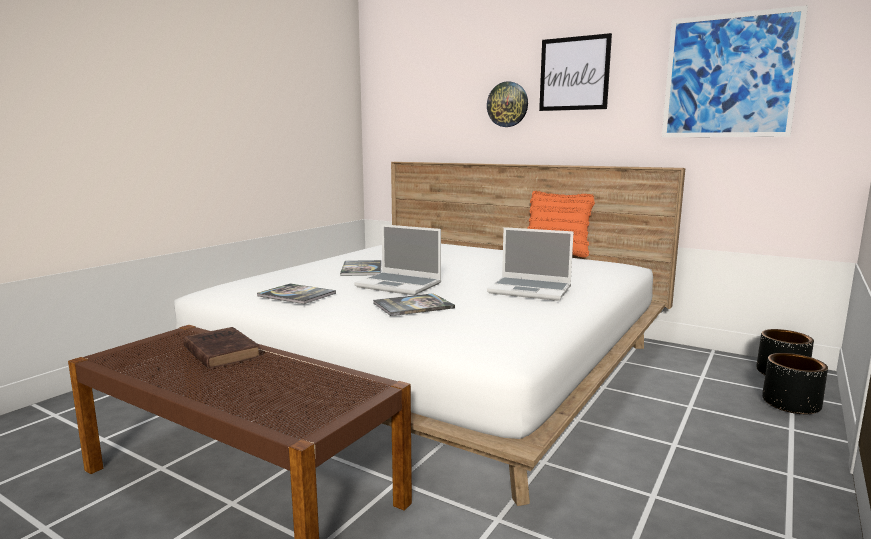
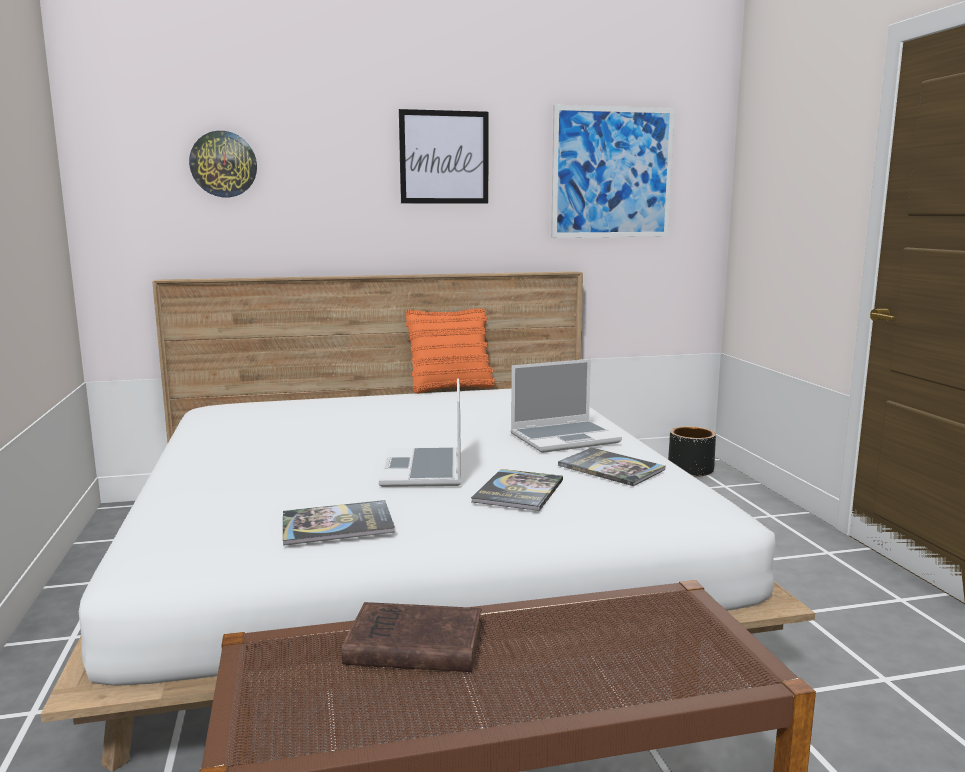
camera: 45 degrees left, 0 degrees up
book [340,260,382,276] -> book moved to [558,448,665,486]
laptop [354,224,441,295] -> laptop turned 105 degrees clockwise [379,378,461,487]
wall clock [487,81,528,127] -> wall clock moved to [189,131,257,197]
black planter [762,353,828,414] -> none

